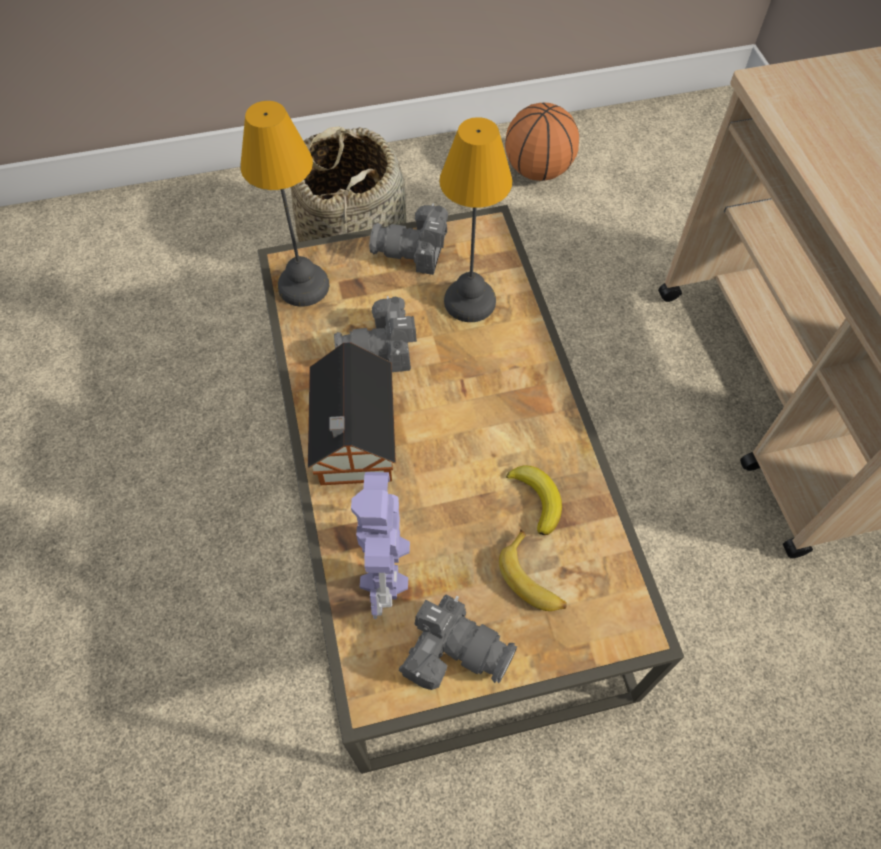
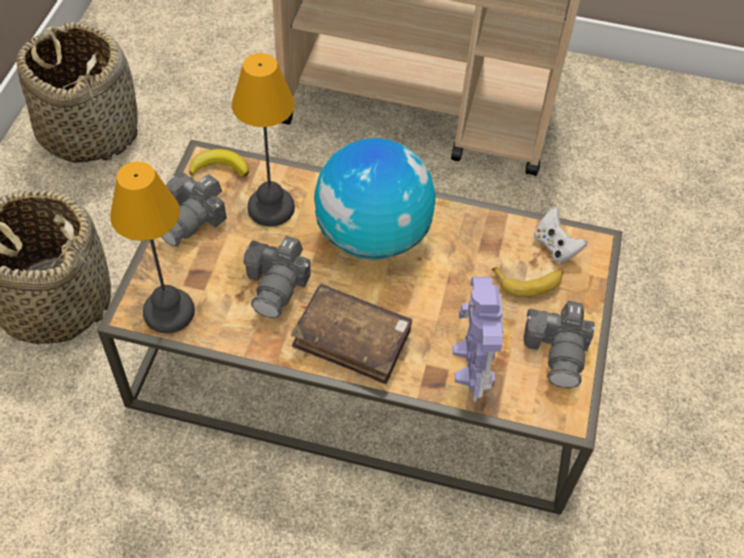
camera: 65 degrees left, 5 degrees down
toy house [308,342,396,485] -> brown book [291,284,412,384]
toy robot [351,472,410,619] -> toy robot turned 60 degrees clockwise [453,277,503,402]
camera [399,595,517,690] -> camera turned 135 degrees clockwise [523,301,597,388]
basketball [505,102,579,181] -> basket [16,22,138,163]
banana [506,465,562,535] -> banana moved to [189,149,249,177]
none -> globe [314,138,436,260]
none -> white game controller [534,208,587,263]

